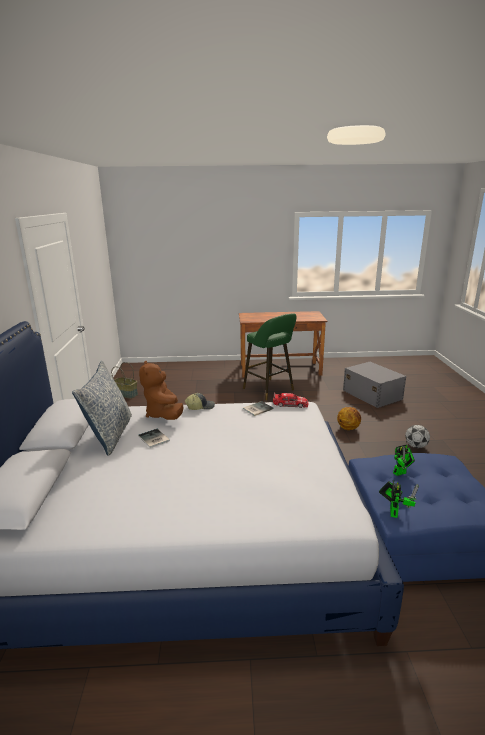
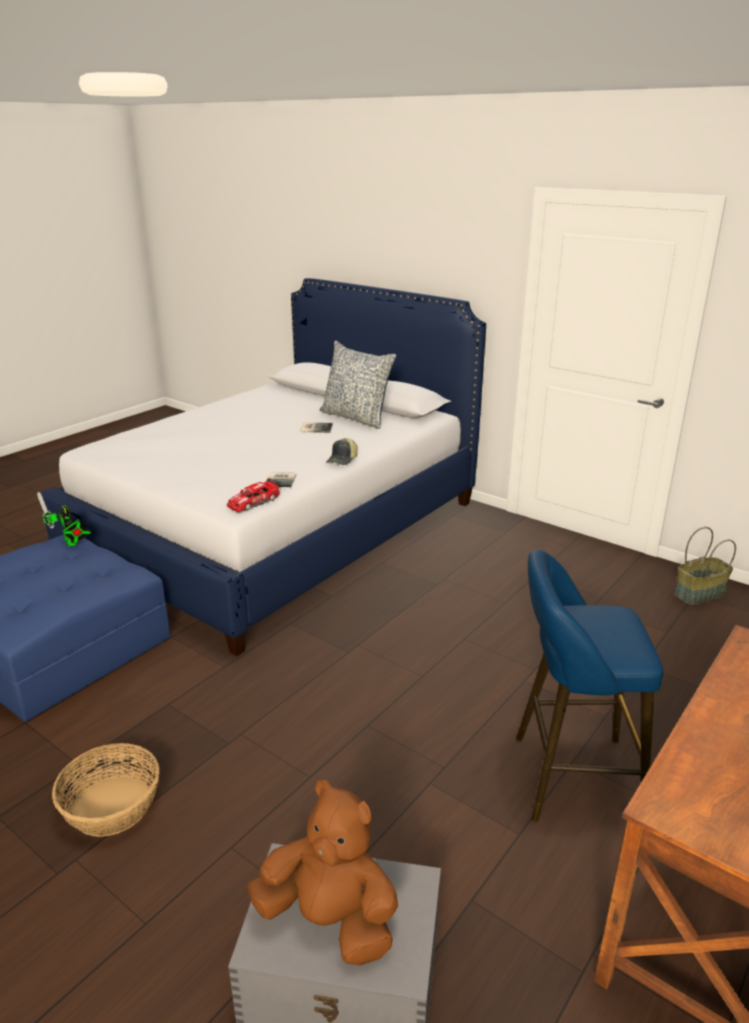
camera: 130 degrees right, 5 degrees up
brown plush toy [139,361,184,420] -> brown plush toy moved to [247,780,398,965]
green stool [243,313,297,400] -> blue stool [516,550,663,822]
basketball [337,407,361,430] -> none
toy robot [393,445,415,476] -> none
football [405,425,430,448] -> basket [52,743,160,837]

